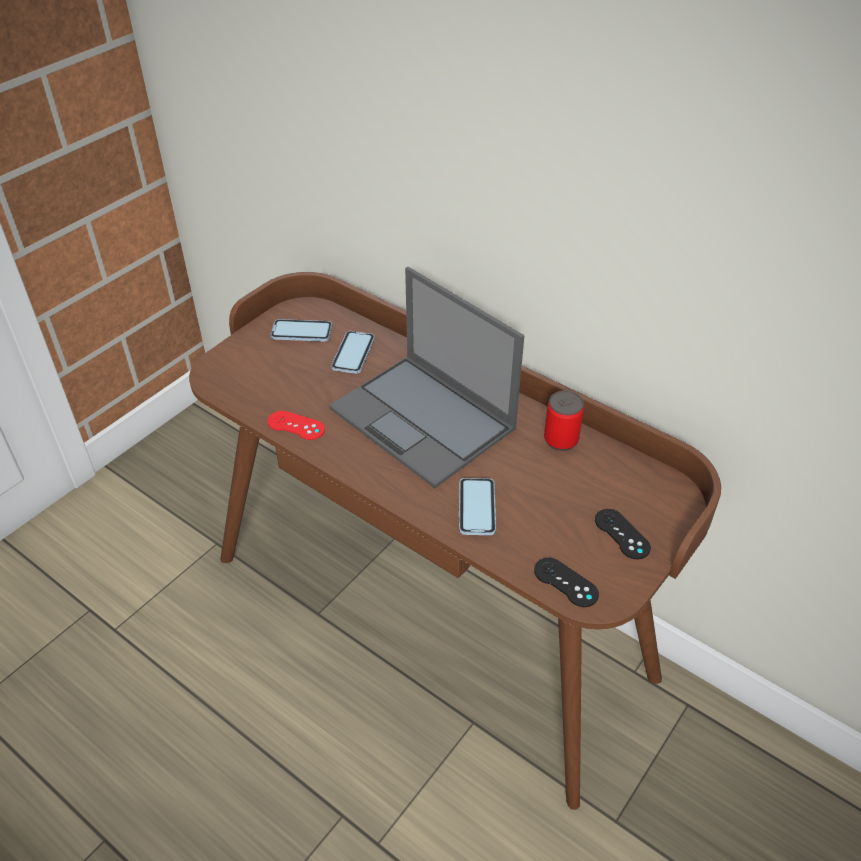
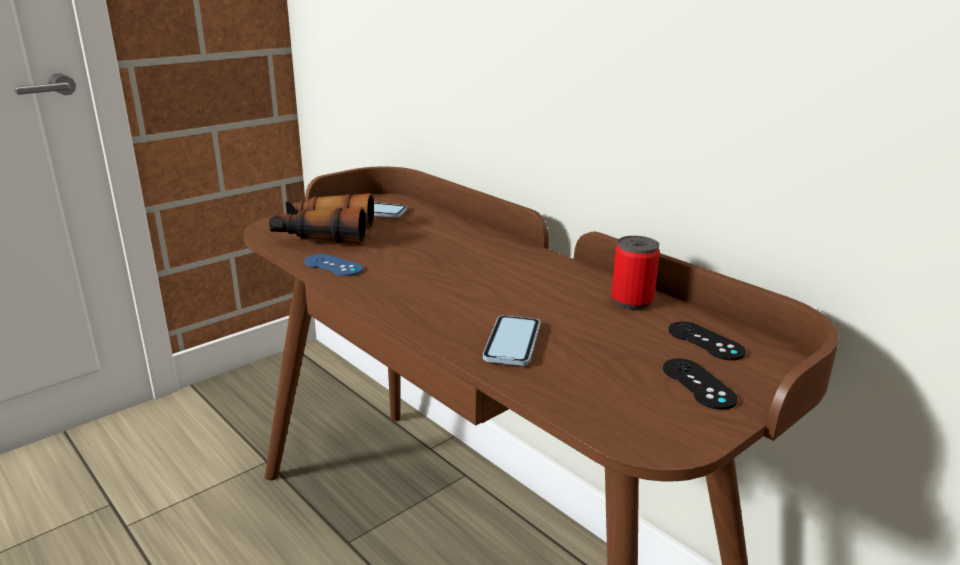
camera: 10 degrees right, 20 degrees down
red game controller [267,411,325,440] -> blue game controller [304,254,363,276]
laptop [329,267,524,488] -> none
phone [331,331,375,374] -> none
black game controller [534,558,599,607] -> black game controller moved to [669,322,746,360]
none -> binoculars [269,193,374,245]

